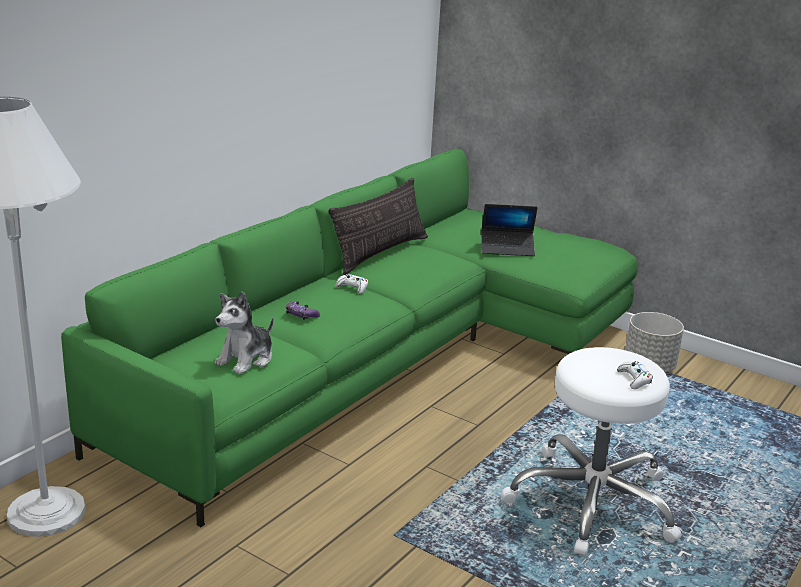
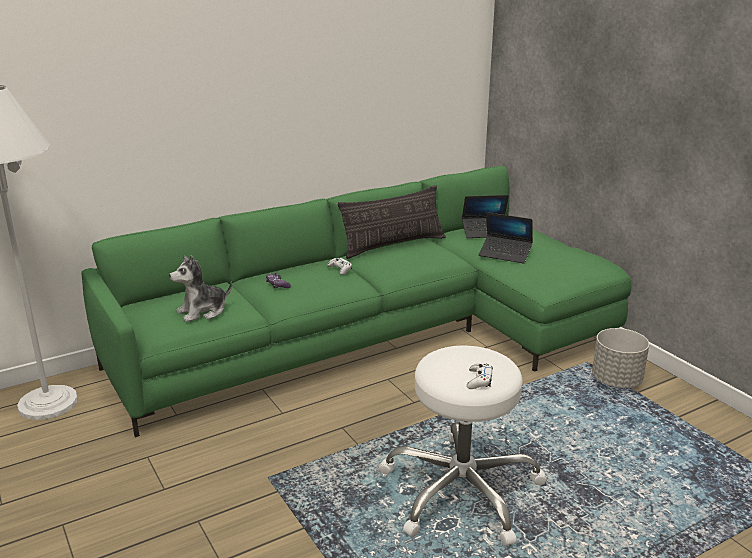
camera: 25 degrees right, 0 degrees up
none -> laptop [462,195,509,238]

